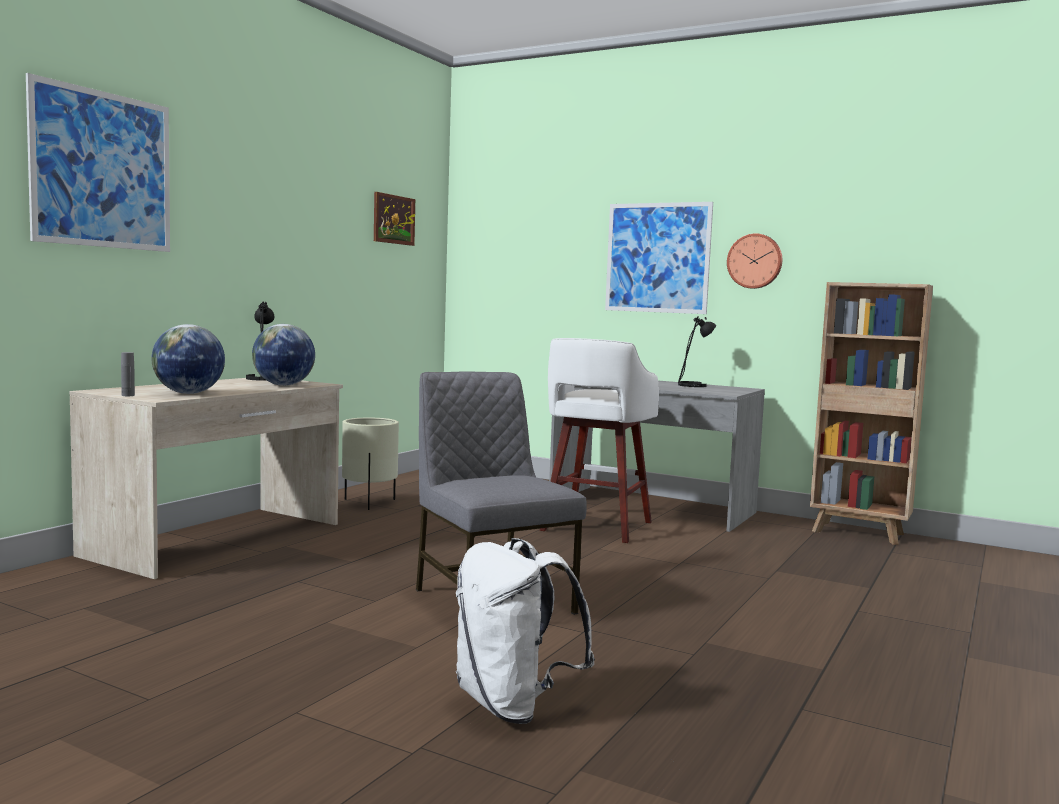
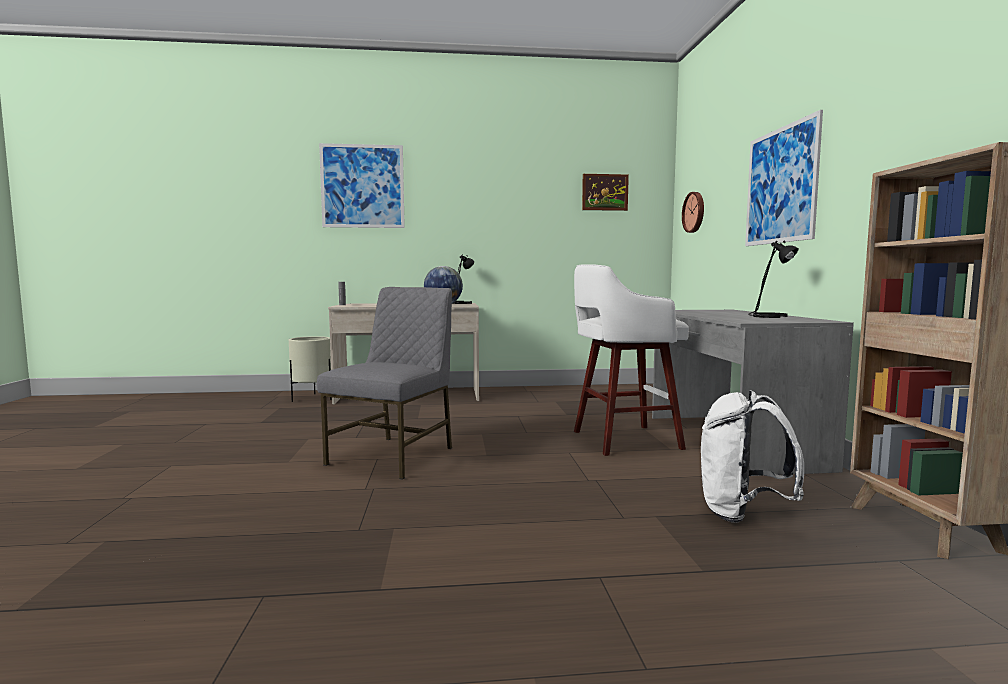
camera: 55 degrees right, 0 degrees up
globe [151,324,225,394] -> none
beige planter [342,418,399,510] -> beige planter moved to [289,336,332,402]
white backpack [456,538,595,724] -> white backpack moved to [701,390,804,523]
wall clock [727,233,782,289] -> wall clock moved to [682,192,704,233]

